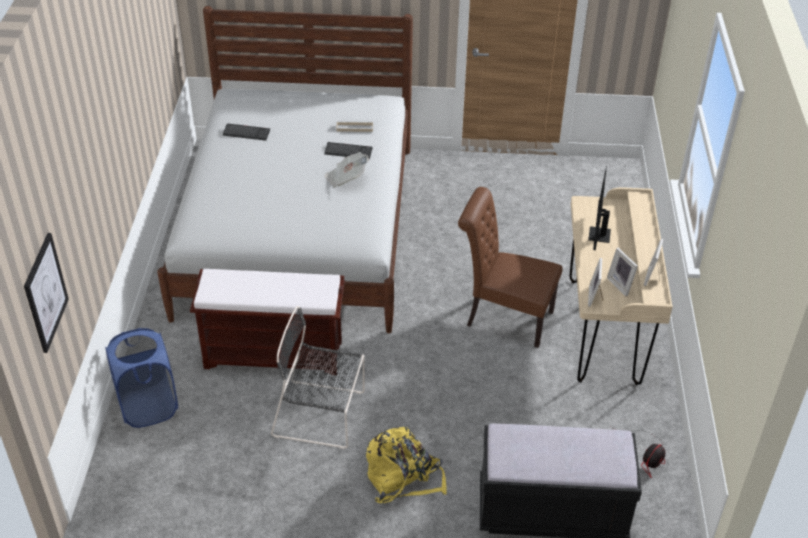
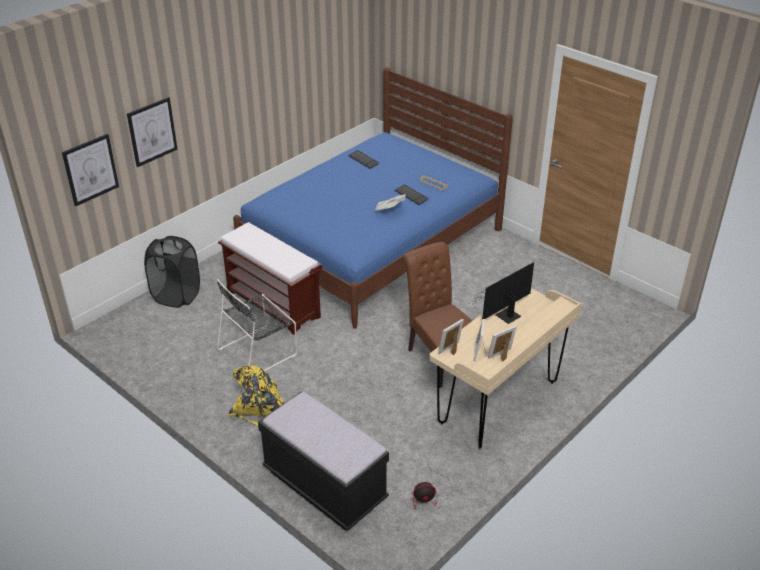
camera: 40 degrees right, 5 degrees down
blue laundry basket [105,328,178,428] -> black laundry basket [144,236,200,308]
white bed [157,6,413,333] -> blue bed [233,67,513,329]
black chair [271,306,365,449] -> black chair turned 90 degrees counterclockwise [217,279,297,371]
none -> picture [127,97,178,167]

